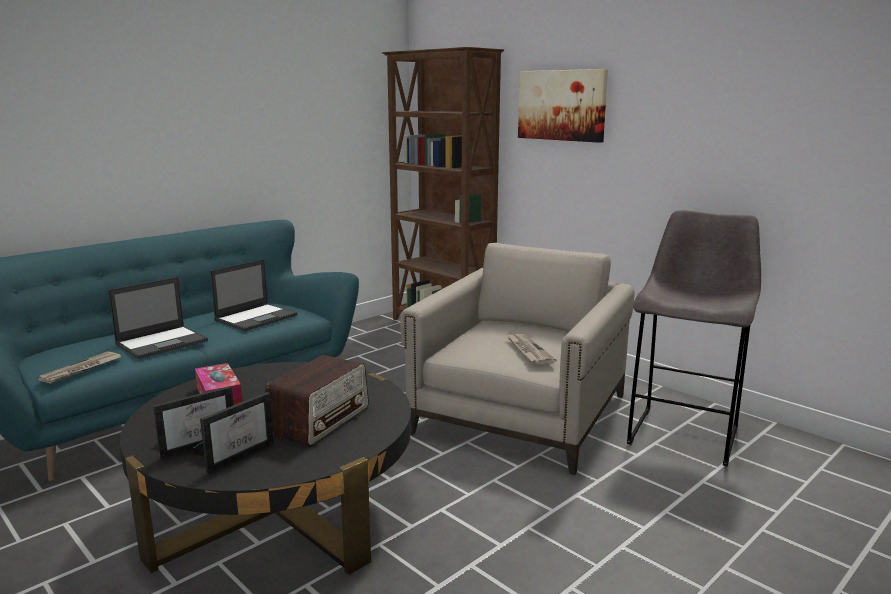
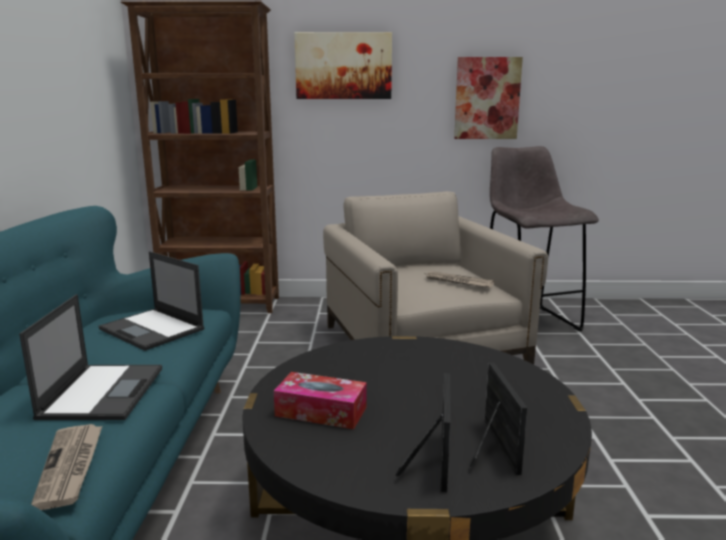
camera: 45 degrees left, 0 degrees up
laptop [210,259,297,331] -> laptop turned 135 degrees clockwise [98,251,204,351]
radio [265,355,369,446] -> none
none -> picture [454,57,523,139]

